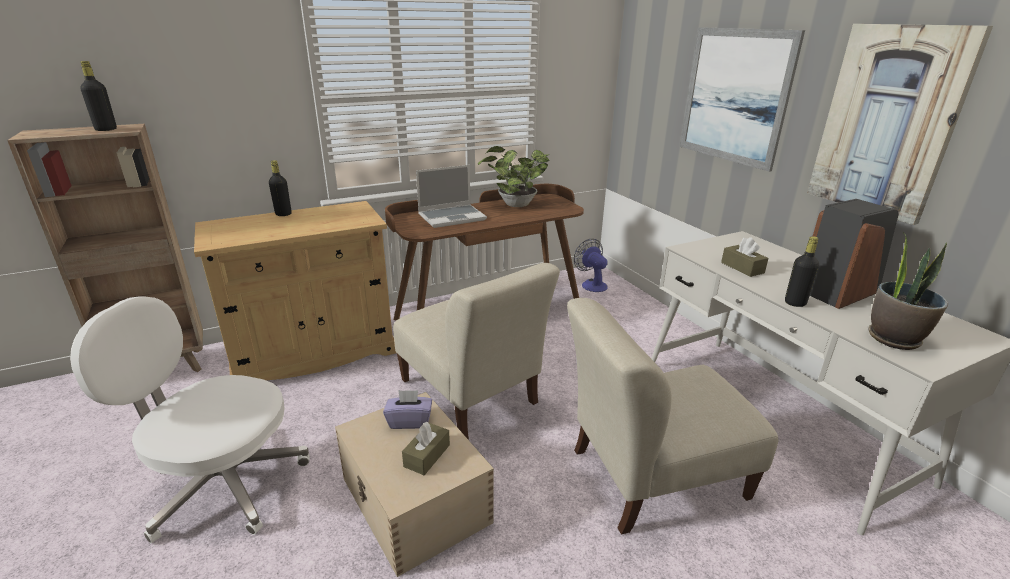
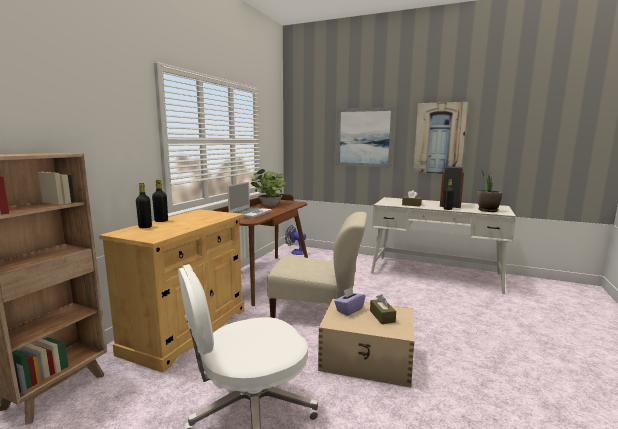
camera: 40 degrees left, 15 degrees down
black bottle [80,61,117,131] -> black bottle moved to [136,183,152,228]
beige chair [567,298,778,534] -> none

